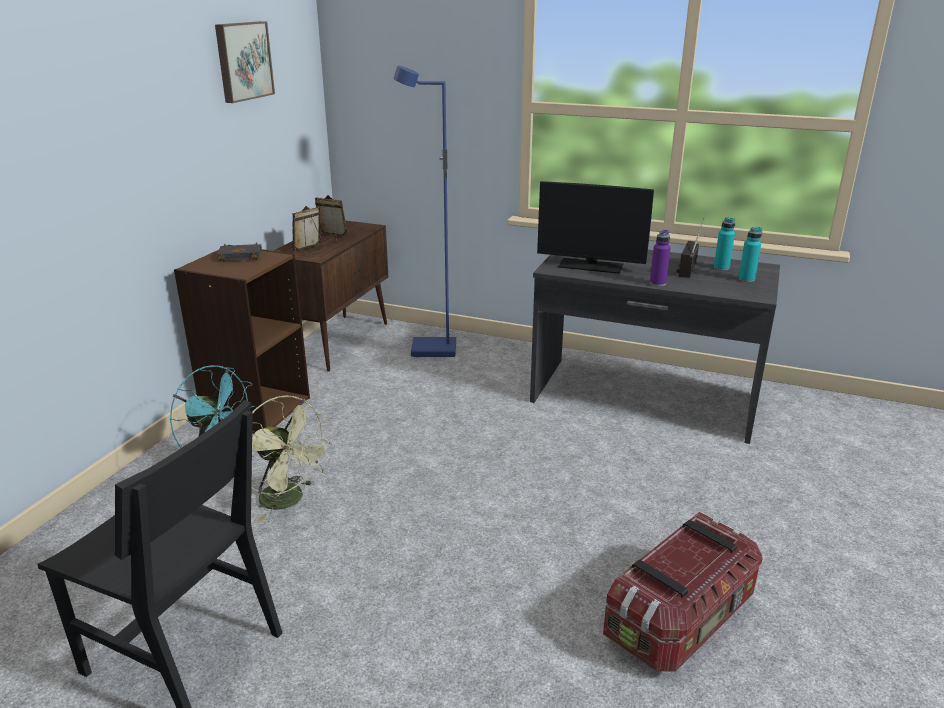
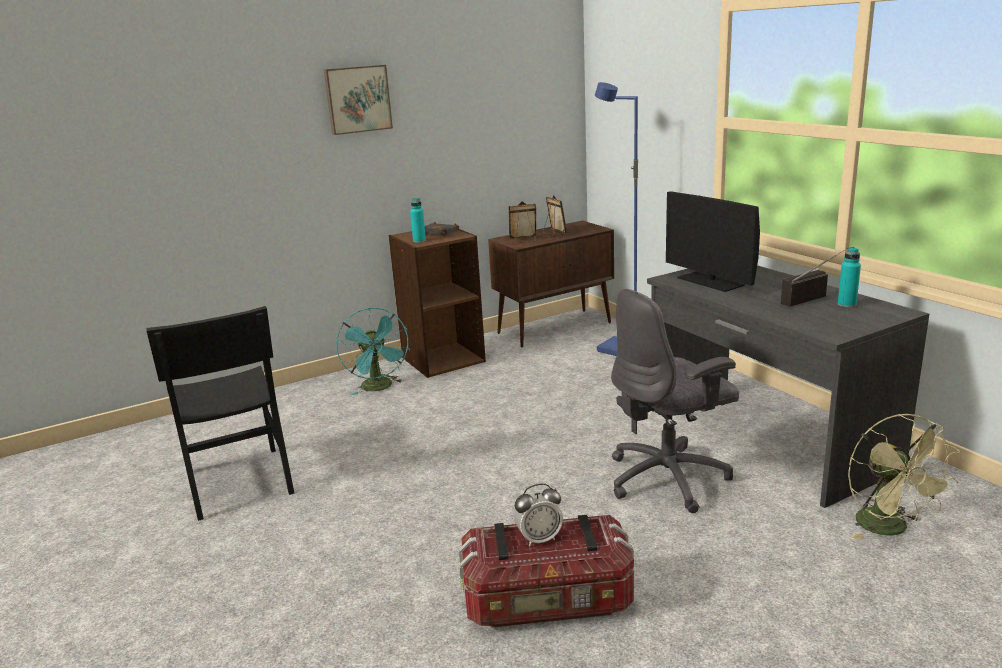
camera: 40 degrees right, 5 degrees down
picture [215,21,275,103] -> picture moved to [323,65,393,135]
green fan [251,395,332,522] -> green fan moved to [848,414,960,540]
purple bottle [650,230,670,286] -> none
turquoise bottle [738,227,762,282] -> turquoise bottle moved to [410,198,426,243]
none -> alarm clock [514,483,563,546]
none -> grey office chair [611,289,739,513]

